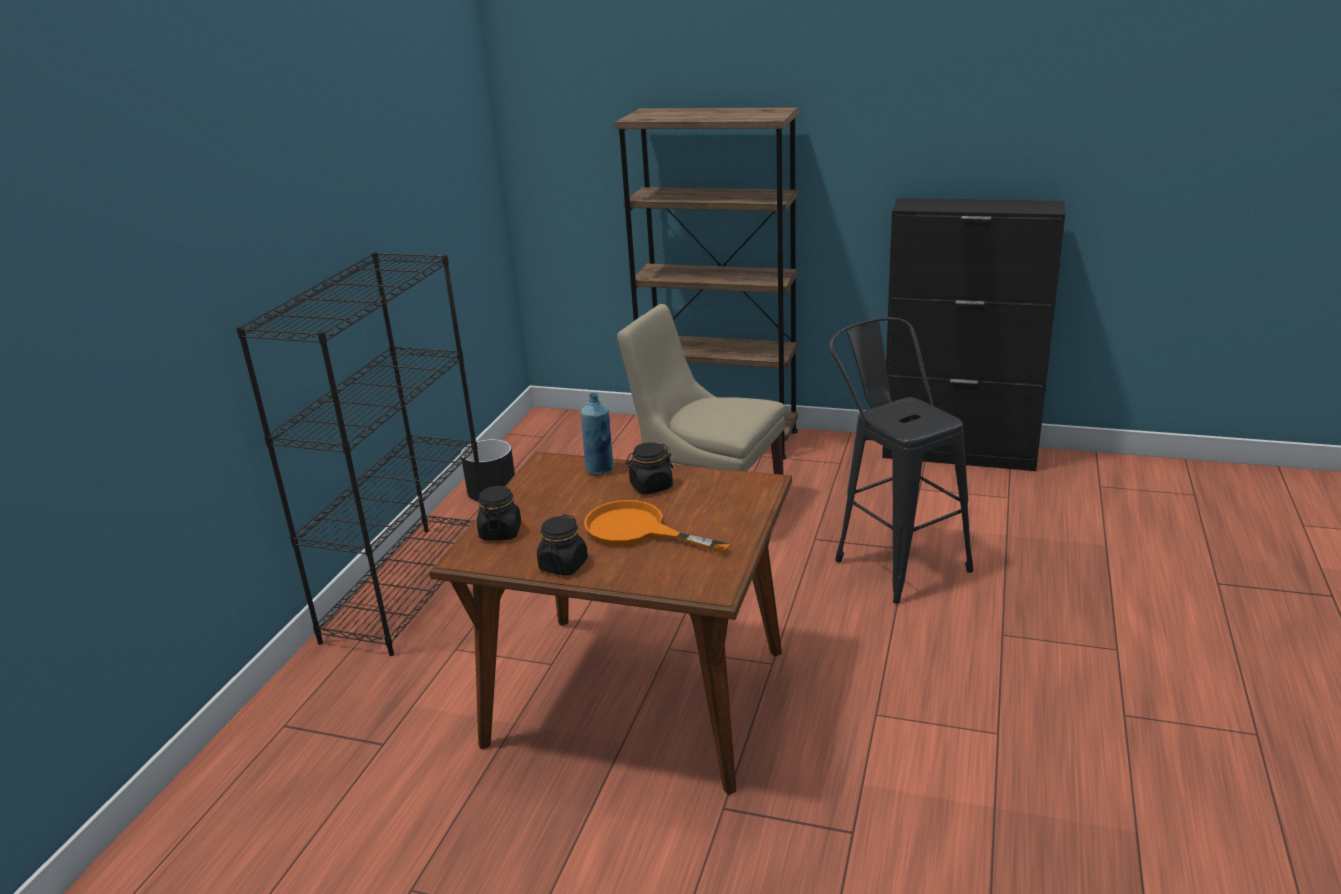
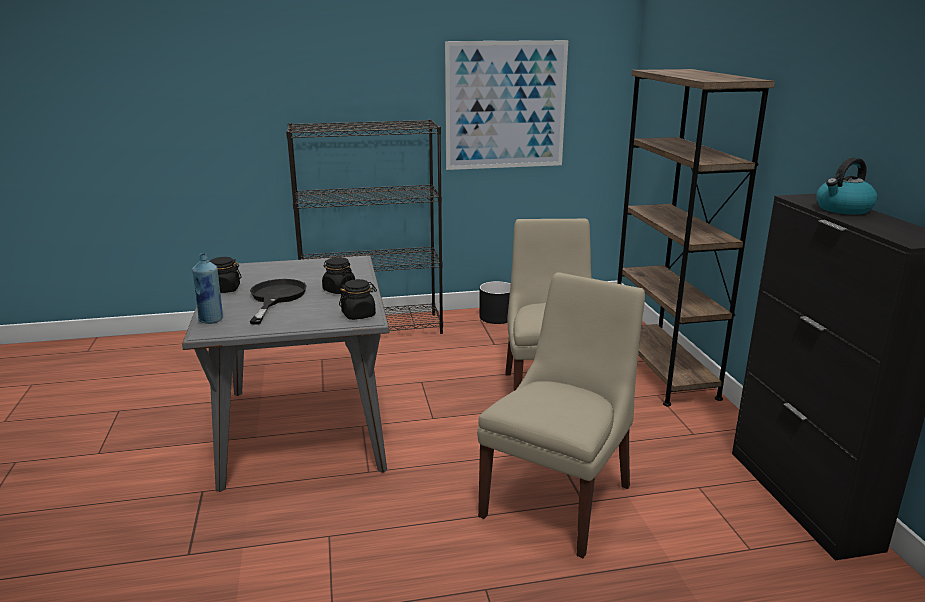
camera: 60 degrees right, 5 degrees down
brown dining table [429,452,792,795] -> grey dining table [182,255,389,492]
black jar [477,486,521,541] -> black jar moved to [339,279,377,320]
blue bottle [581,393,613,475] -> blue bottle moved to [192,253,223,324]
orange frying pan [584,500,730,554] -> black frying pan [250,279,307,325]
black stool [829,317,974,604] -> beige chair [477,272,645,558]
none -> picture [445,40,568,170]
none -> kettle [816,157,877,215]

